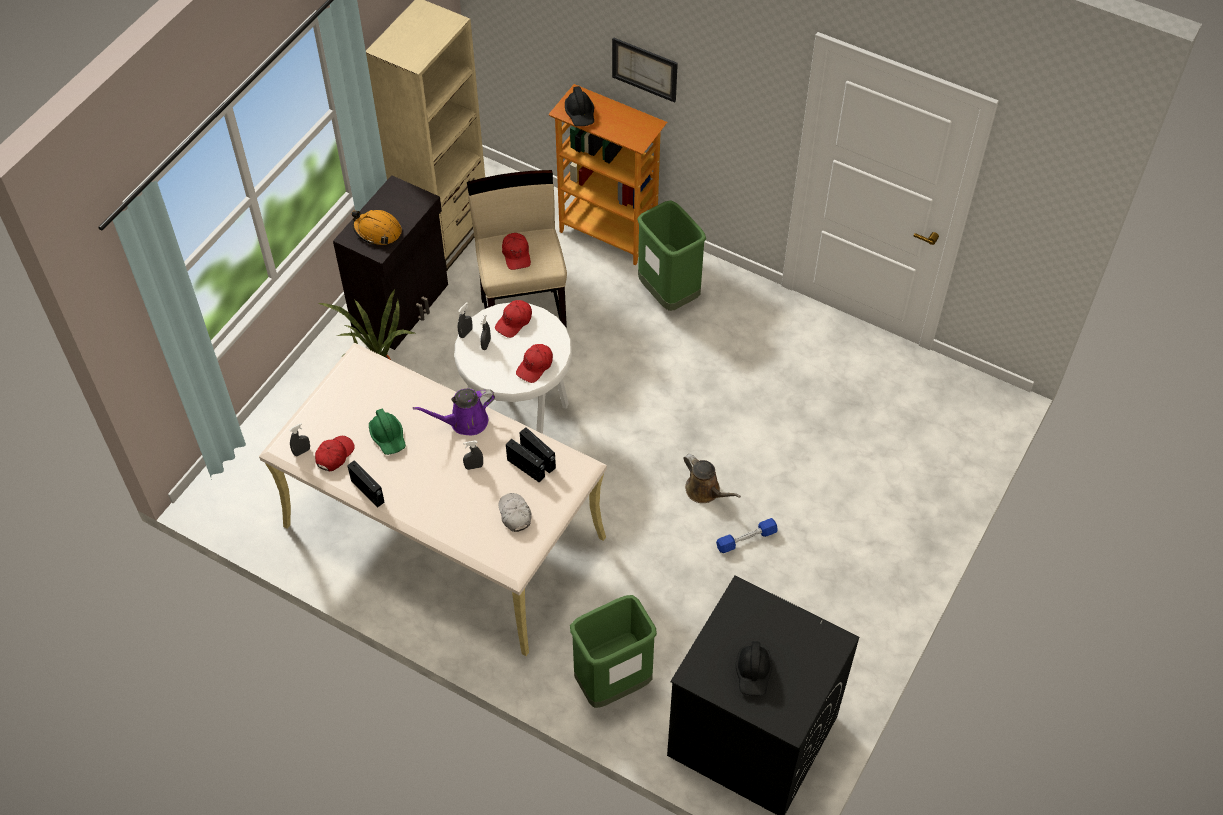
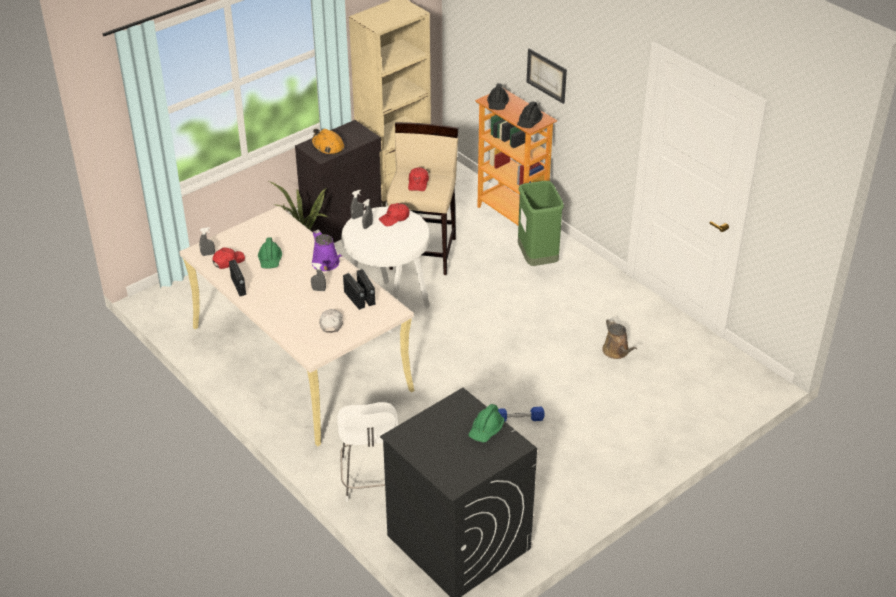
camera: 20 degrees right, 15 degrees down
purple watering can [413,389,495,435] -> purple watering can turned 120 degrees counterclockwise [312,230,342,271]
red cap [516,344,553,383] -> none
green trash can [570,595,657,708] -> white stool [337,402,399,502]
brown watering can [683,454,741,503] -> brown watering can moved to [602,318,638,359]
black hard hat [736,641,772,696] -> black hard hat moved to [517,101,543,128]
none -> green hard hat [468,404,504,443]

